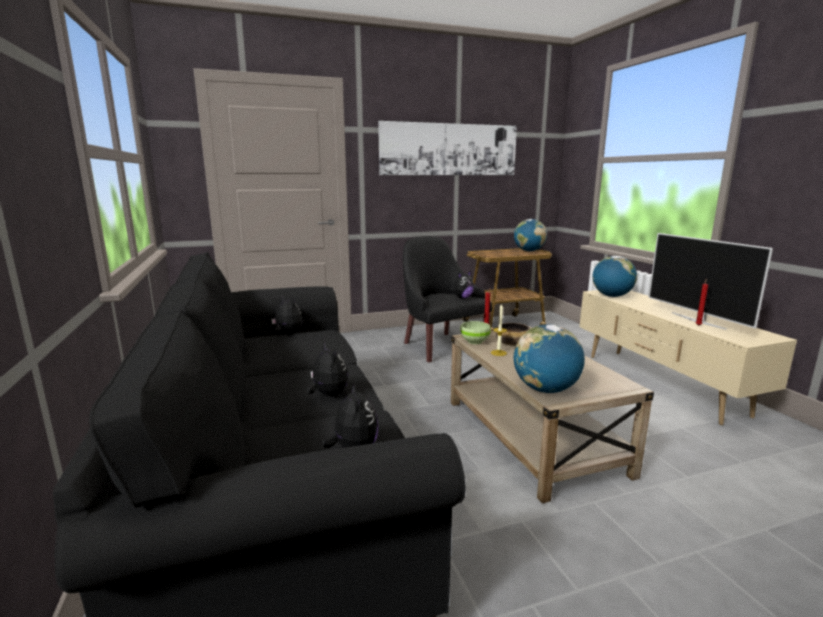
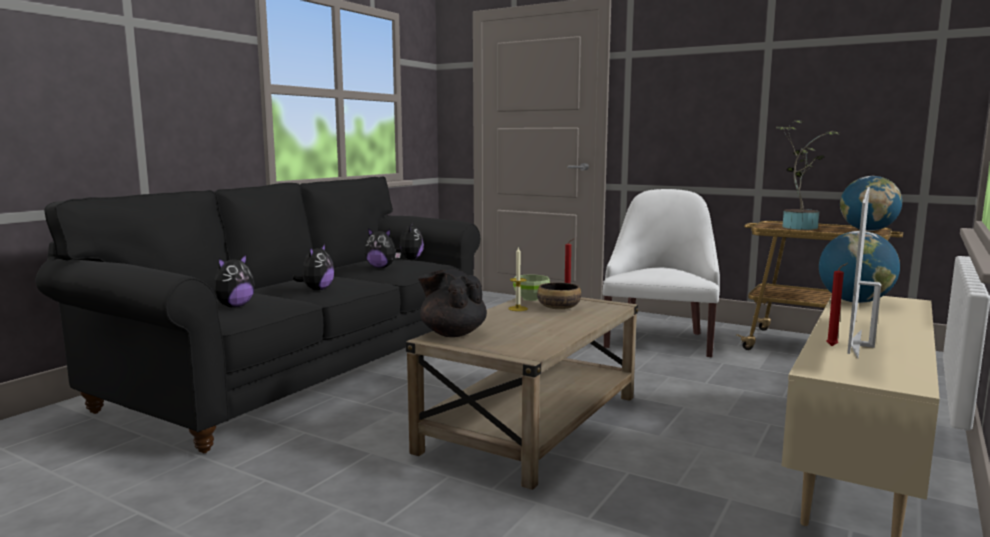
camera: 50 degrees right, 5 degrees down
picture [378,121,517,175] -> none
black armchair [403,236,492,363] -> white armchair [603,189,720,357]
plush toy [450,271,474,299] -> plush toy moved to [364,228,401,268]
globe [514,324,585,393] -> black teapot [418,269,487,337]
none -> potted plant [776,120,840,230]

